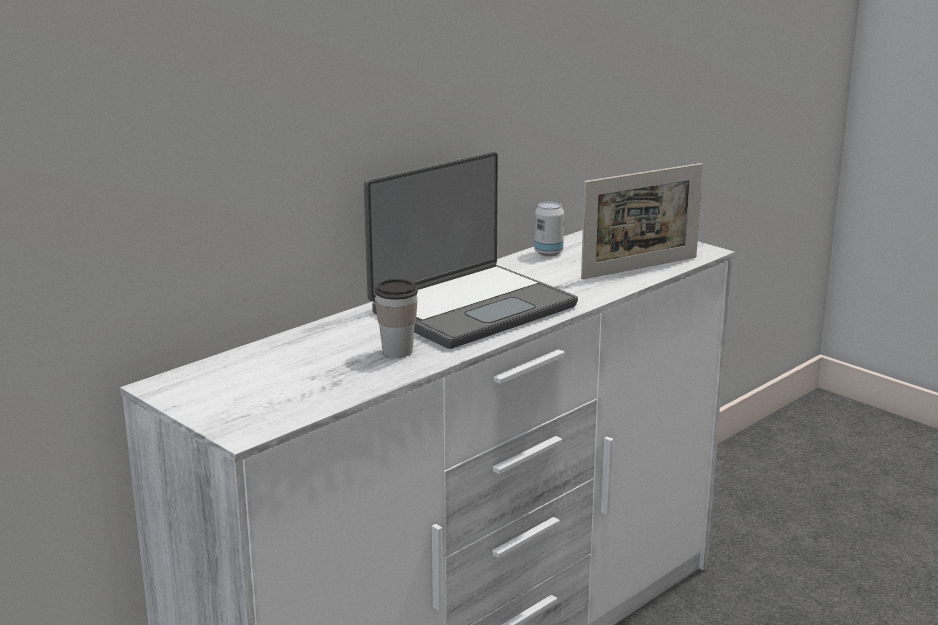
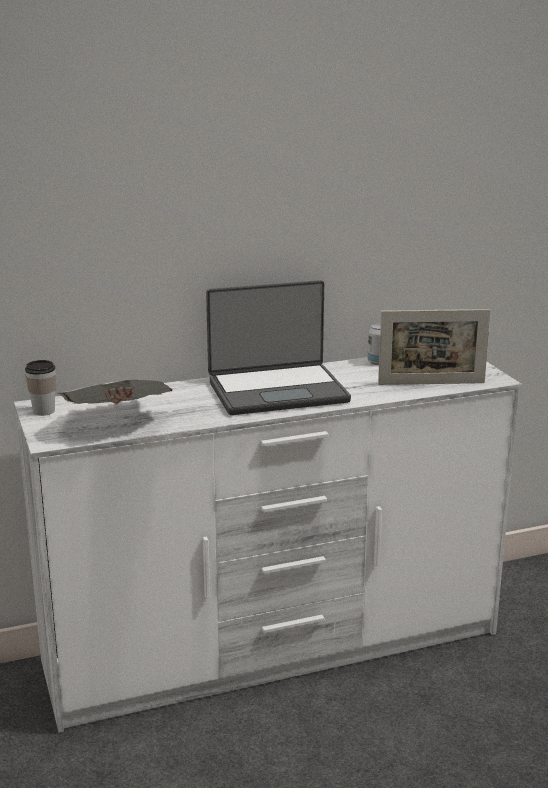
camera: 25 degrees right, 0 degrees up
cup [375,279,418,358] -> cup moved to [25,360,56,416]
none -> newspaper [58,380,173,404]

